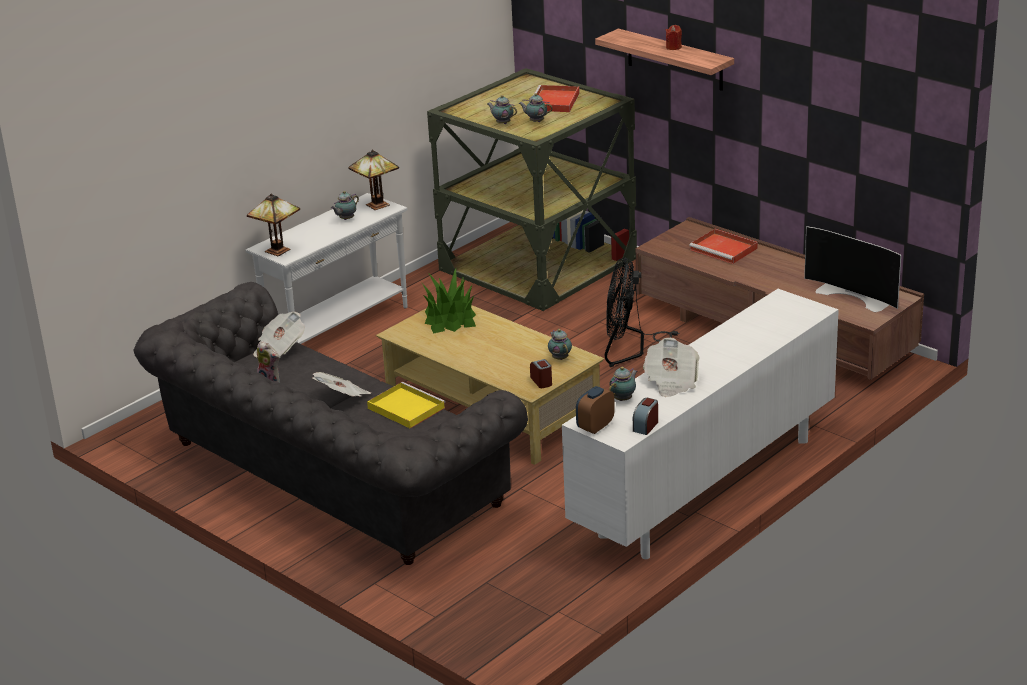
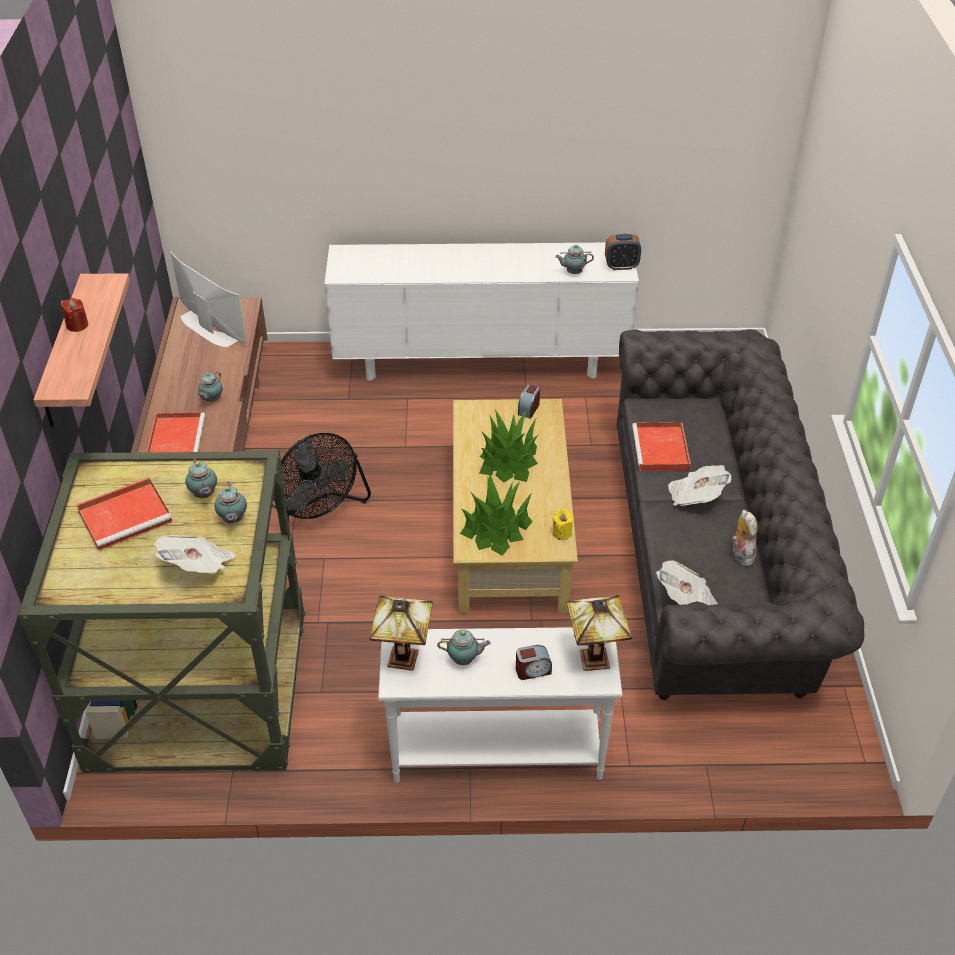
camera: 135 degrees left, 15 degrees up
yellow tray [367,382,446,429] -> red tray [632,422,691,471]
teapot [548,329,572,360] -> teapot moved to [197,371,223,402]
alarm clock [633,398,658,435] -> alarm clock moved to [516,645,552,680]
newspaper [643,338,700,397] -> newspaper moved to [154,535,236,574]
television [804,226,901,312] -> television turned 45 degrees counterclockwise [171,252,247,347]
none -> potted plant [479,410,538,483]
none -> yellow candle [552,509,573,540]

